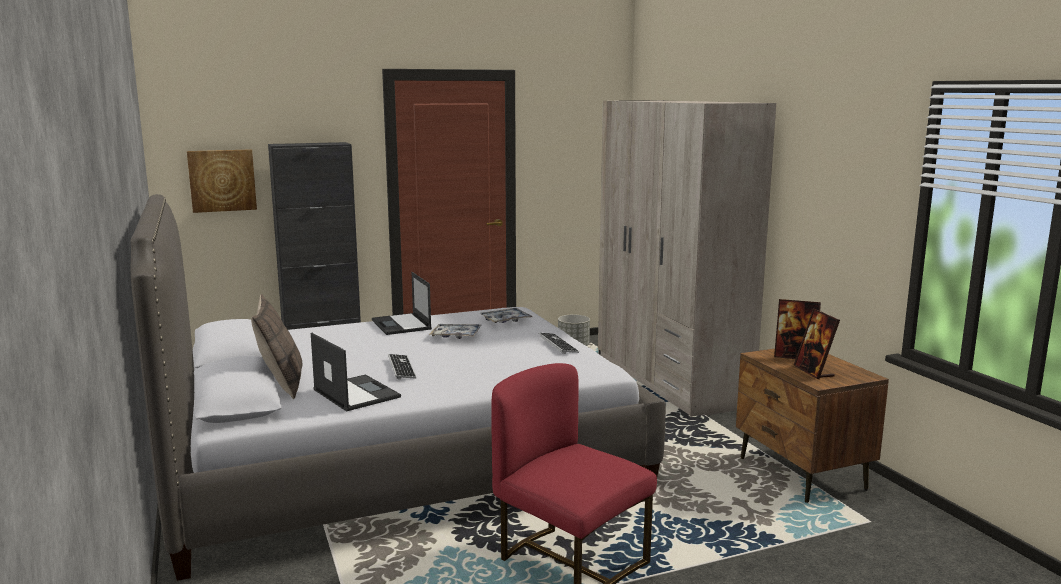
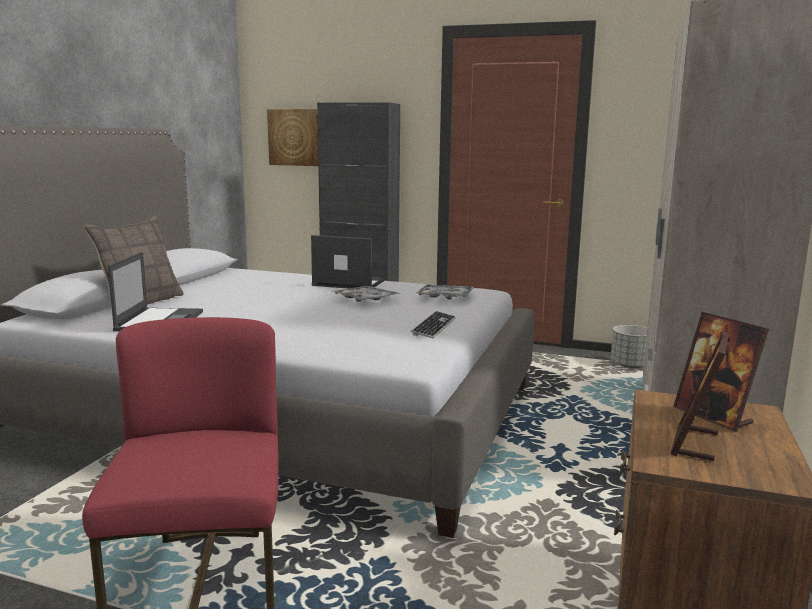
camera: 40 degrees right, 0 degrees up
laptop [372,272,432,335] -> laptop turned 90 degrees clockwise [311,235,386,289]
keyboard [388,354,417,379] -> none

